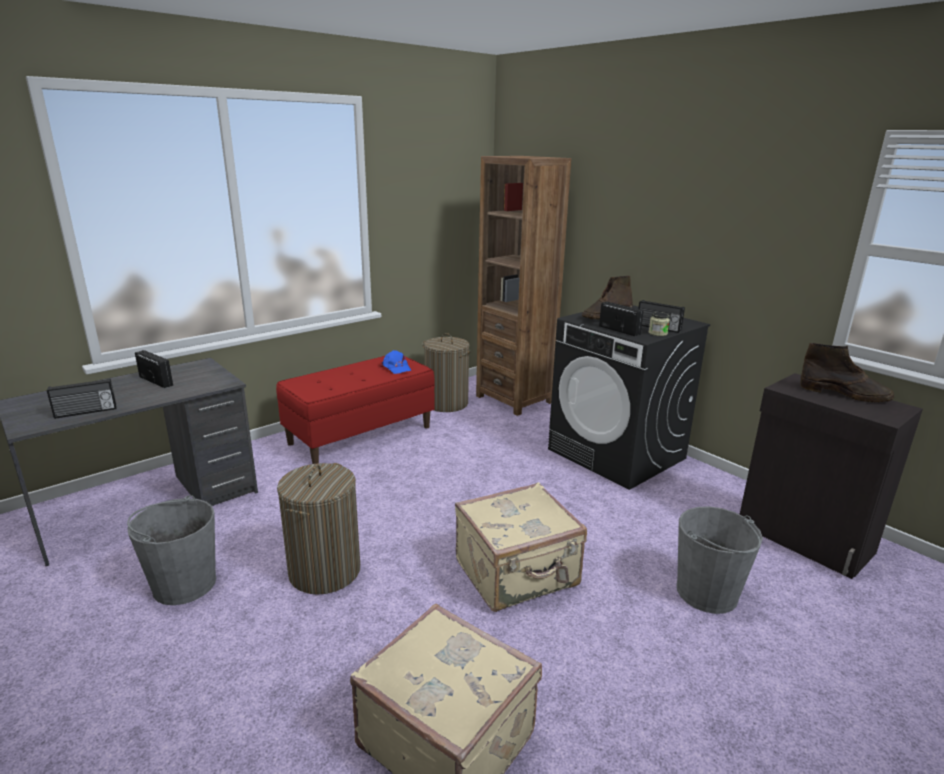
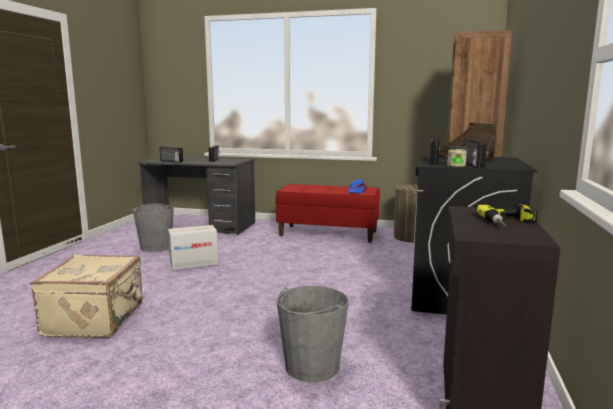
camera: 55 degrees right, 10 degrees down
laundry basket [277,463,360,595] -> cardboard box [168,225,218,270]
beige suitcase [455,482,587,612] -> none
brown boot [800,343,894,402] -> power drill [477,204,538,226]

